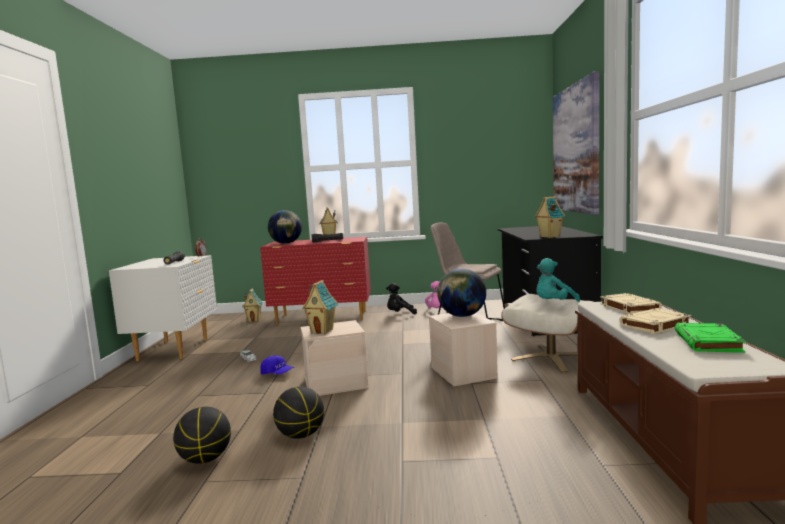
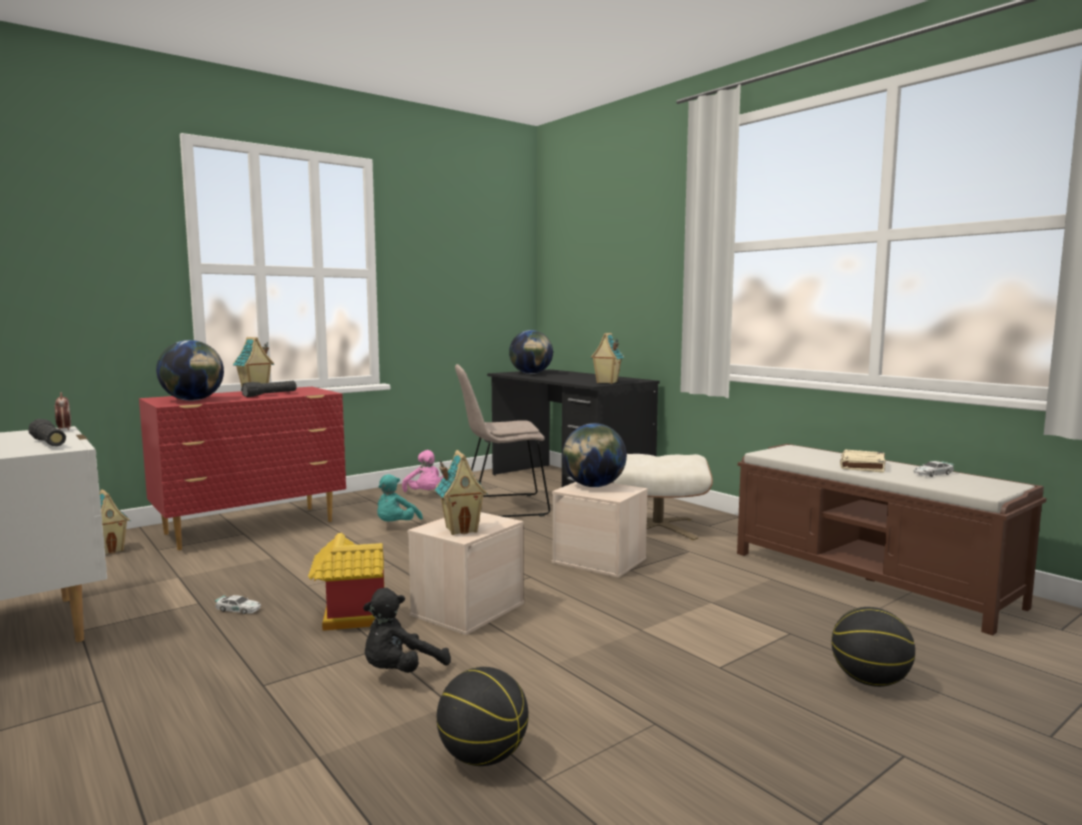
camera: 40 degrees left, 0 degrees up
blue cap [260,356,294,374] -> toy house [308,533,384,631]
basketball [273,386,324,439] -> basketball moved to [831,607,915,687]
black plush toy [386,283,417,314] -> black plush toy moved to [363,588,451,673]
turquoise plush toy [536,258,580,302] -> turquoise plush toy moved to [377,474,423,521]
picture [553,71,600,214] -> none
beige book [600,293,662,314] -> none
green book [675,323,746,353] -> toy car [914,461,954,477]
none -> globe [509,330,553,374]

